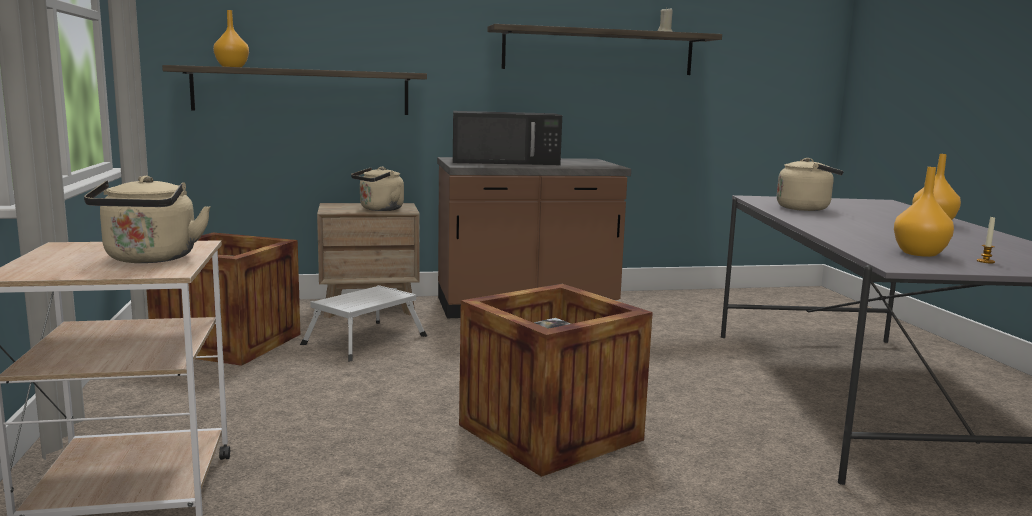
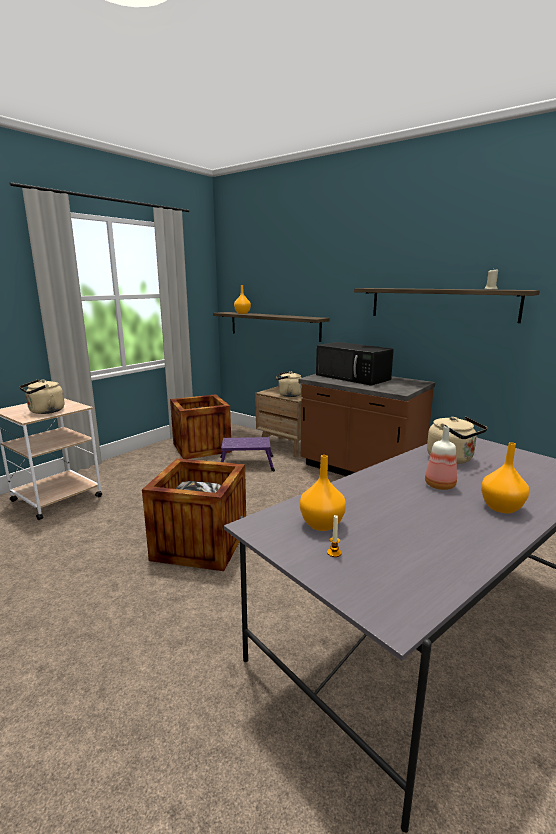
camera: 50 degrees right, 5 degrees up
white step ladder [300,285,427,361] -> purple step ladder [221,437,275,471]
none -> bottle [425,426,457,490]

